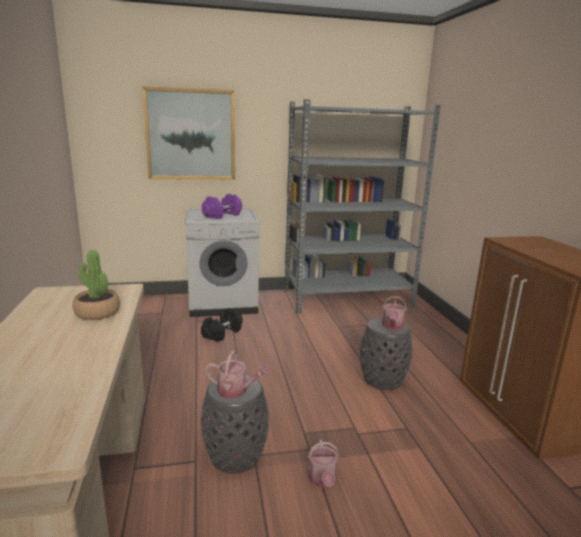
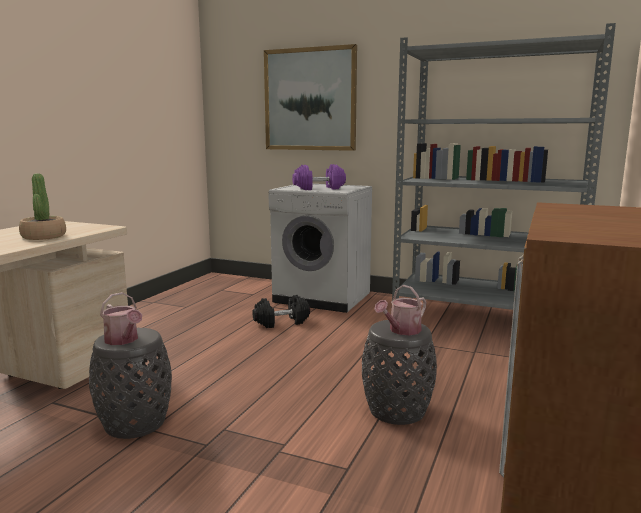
camera: 35 degrees right, 5 degrees down
watering can [308,440,339,488] -> none

